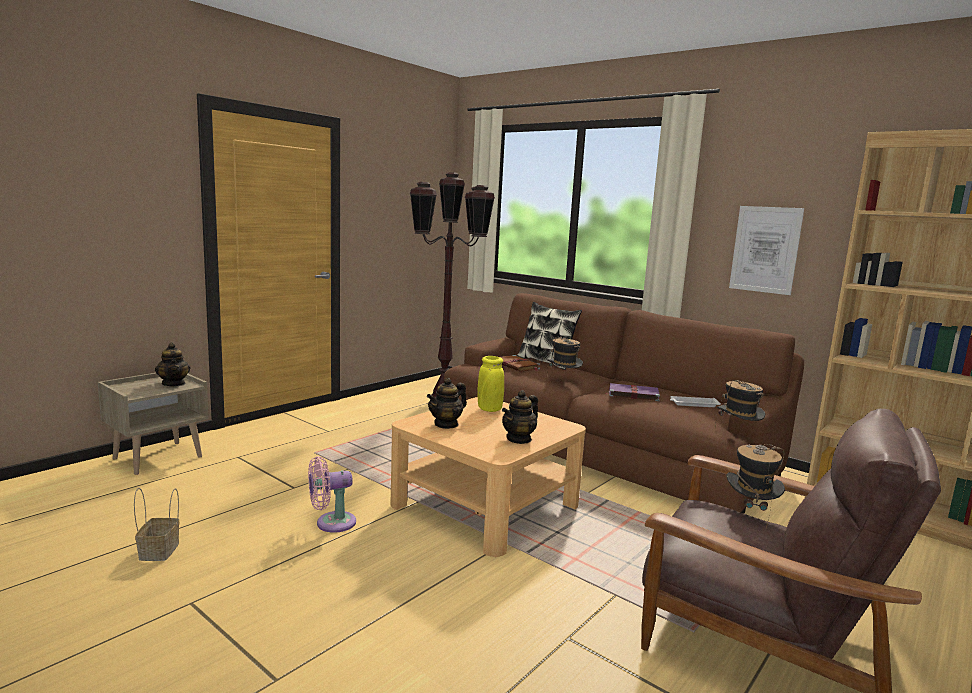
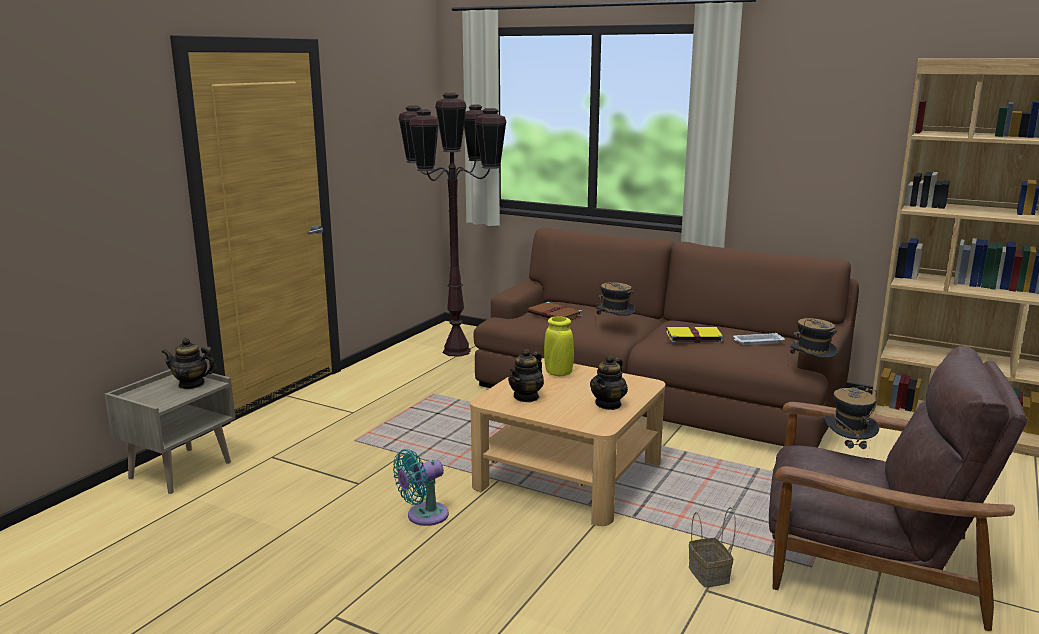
camera: 10 degrees left, 5 degrees up
basket [134,488,179,561] -> basket moved to [689,507,736,587]
teapot [155,343,191,386] -> teapot turned 135 degrees clockwise [162,338,217,389]
pink fan [308,456,356,533] -> turquoise fan [393,449,449,526]
pillow [517,302,582,370] -> none
purple book [605,383,660,401] -> yellow book [665,327,723,343]
picture [729,206,804,295] -> none

